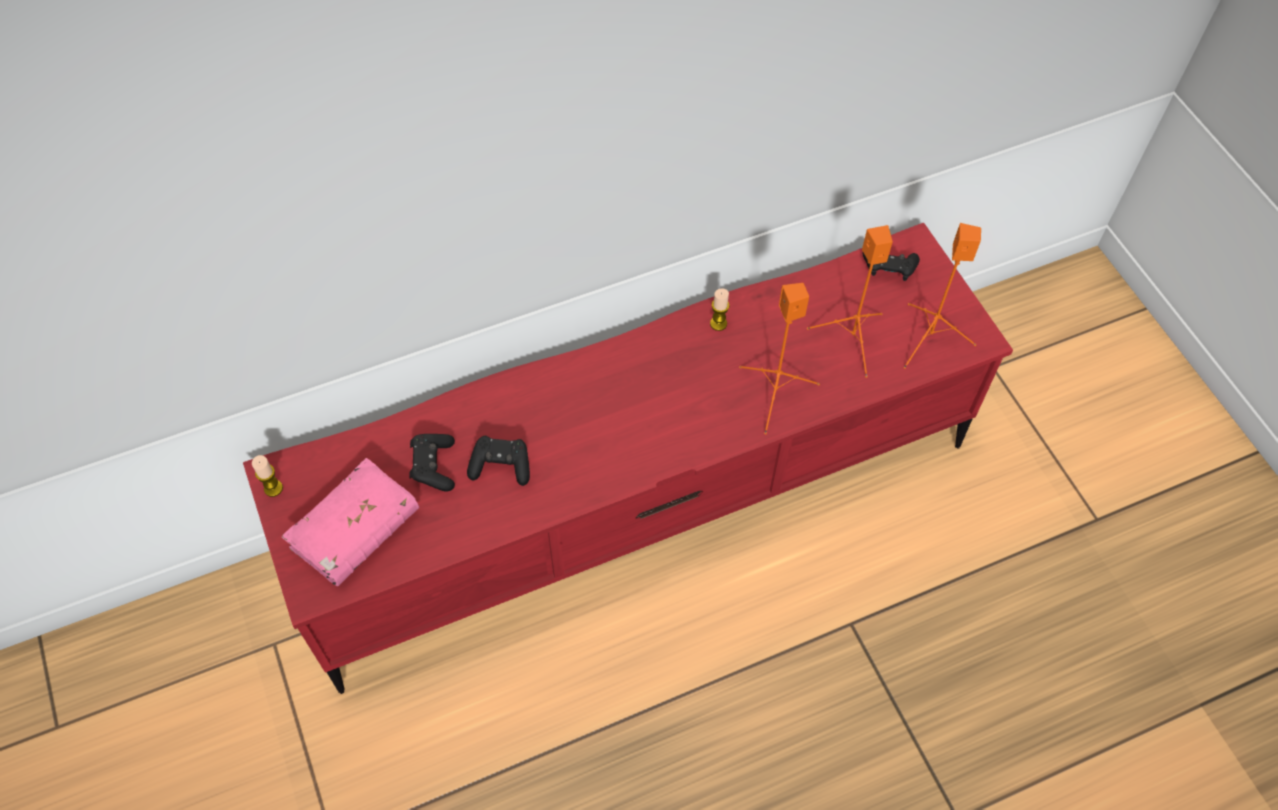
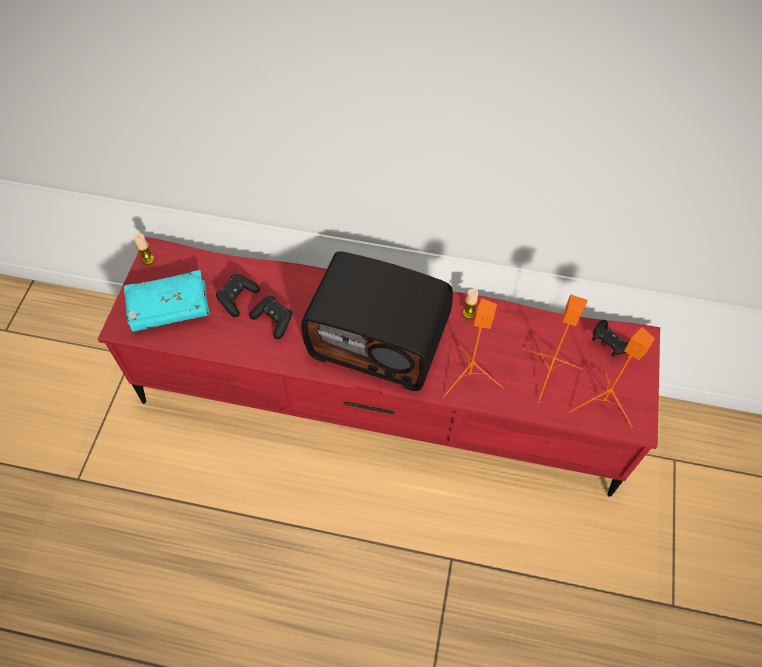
camera: 35 degrees right, 0 degrees up
pink book [282,458,419,586] -> turquoise book [124,270,209,332]
none -> radio [301,251,453,391]

